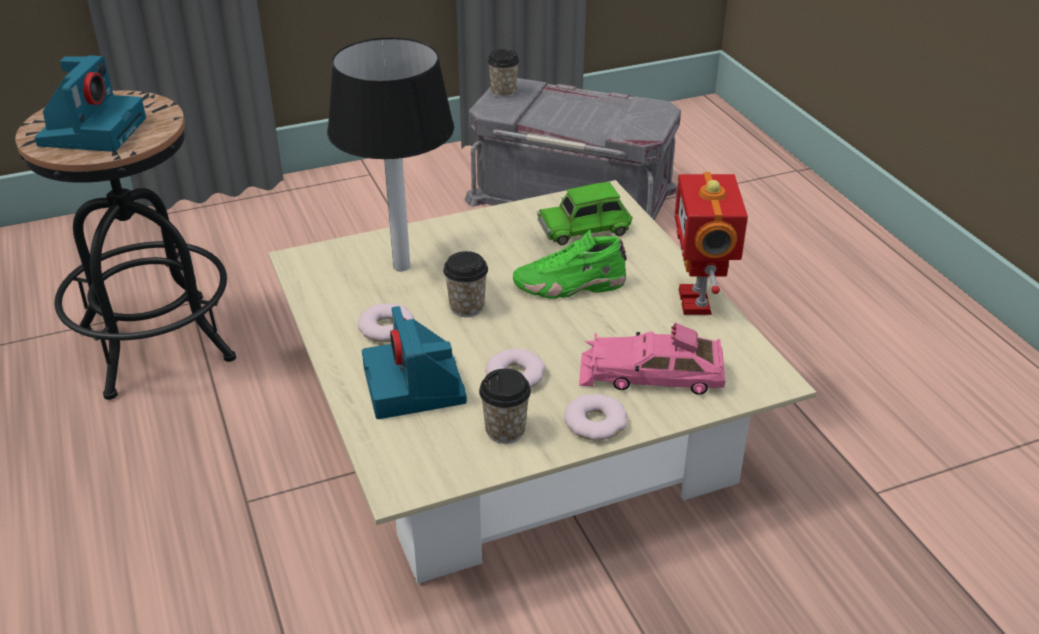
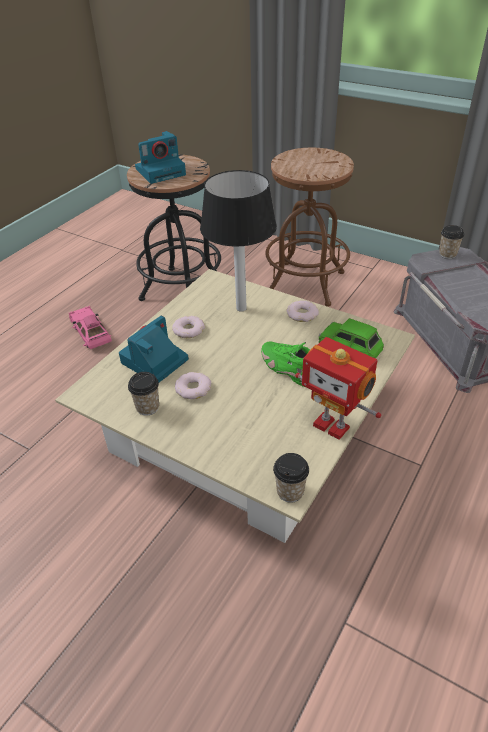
camera: 55 degrees right, 5 degrees up
cup [443,251,488,317] -> cup moved to [273,453,309,503]
donut [564,394,627,441] -> donut moved to [286,300,319,322]
pink toy car [579,323,725,395] -> pink toy car moved to [69,306,112,349]
toy robot [674,172,748,315] -> toy robot turned 105 degrees counterclockwise [295,337,381,440]
none -> brown stool [265,148,354,307]

